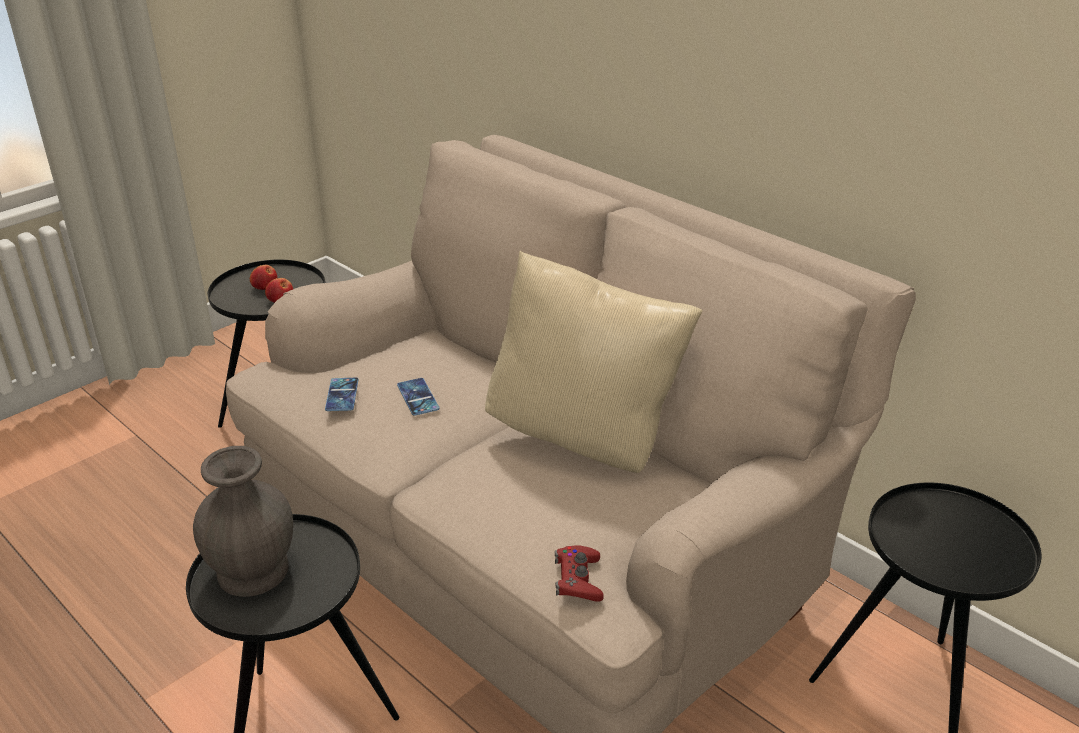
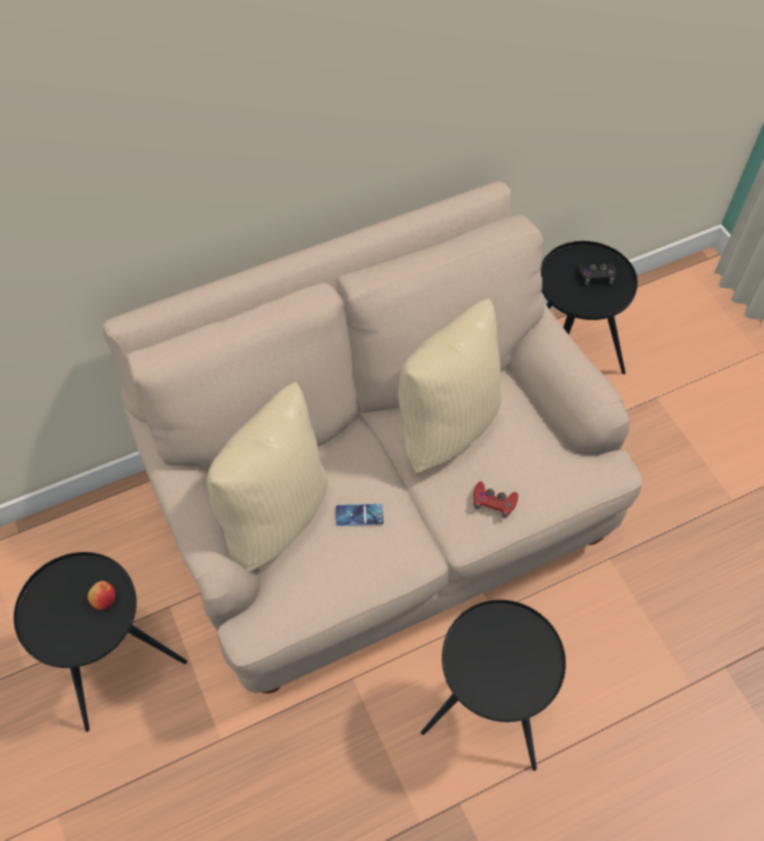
camera: 70 degrees left, 25 degrees up
grey vase [193,446,293,597] -> none
apple [250,265,278,290] -> none
phone [325,378,358,411] -> none
red game controller [555,545,604,602] -> red game controller moved to [473,481,518,518]
none -> beige pillow [207,382,328,573]
none -> black game controller [577,262,616,285]

